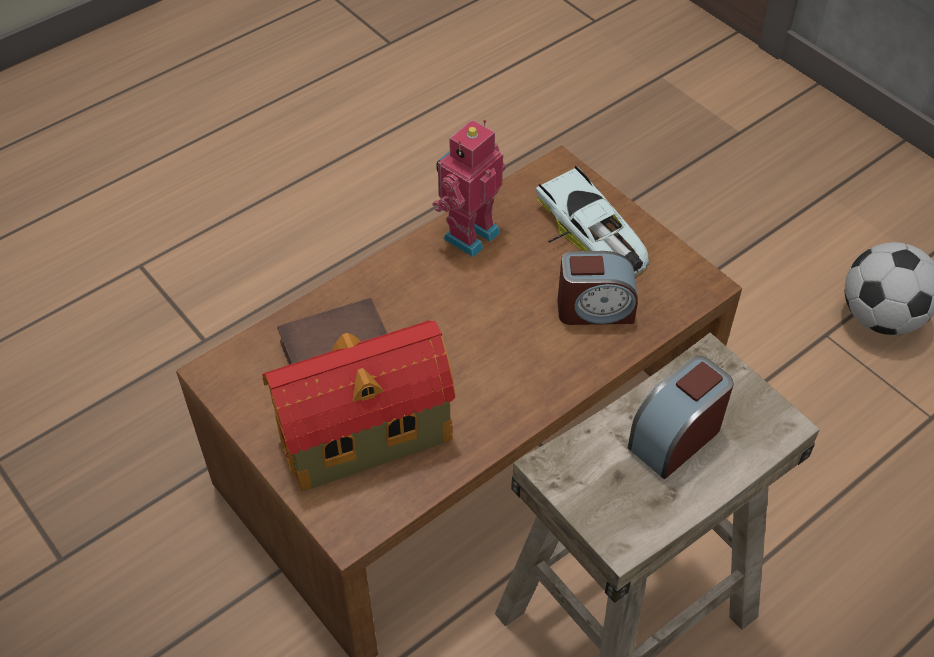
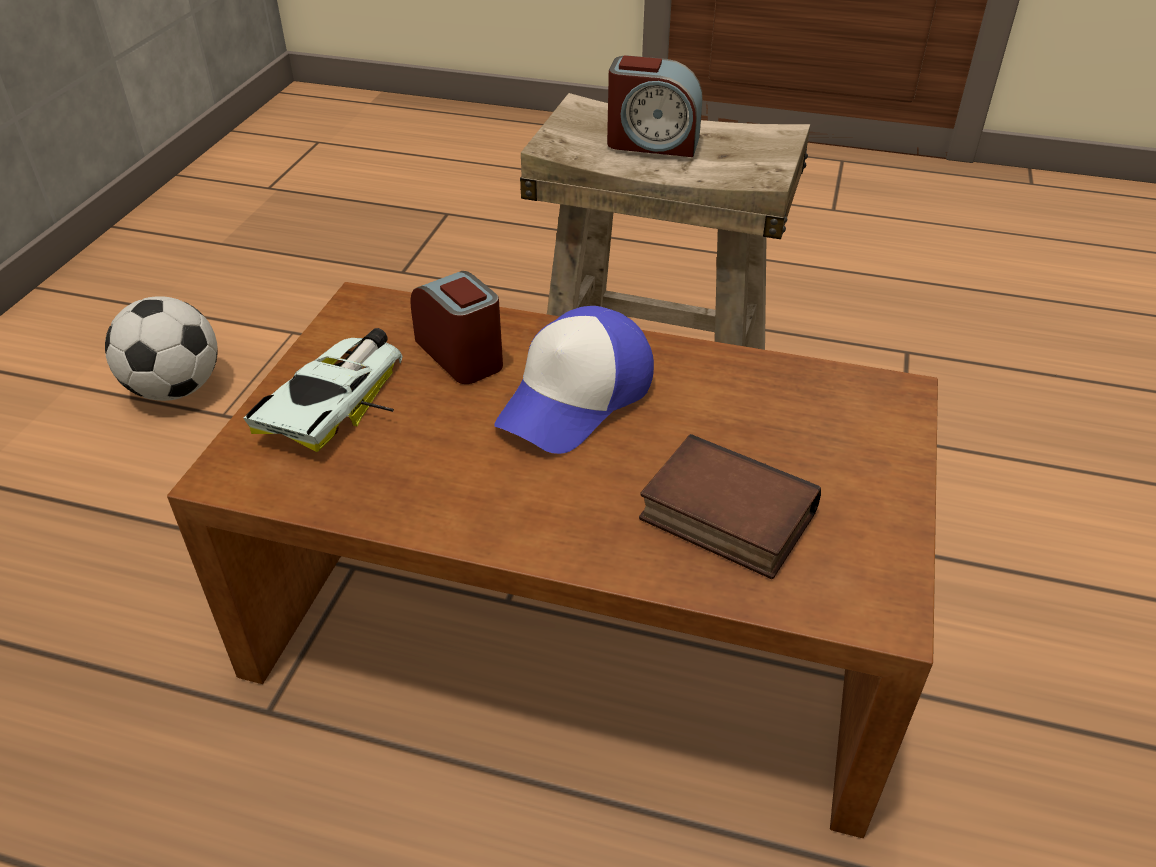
camera: 125 degrees left, 10 degrees down
toy house [262,320,456,491] -> none
toy robot [432,120,506,257] -> none
none -> cap [494,306,654,454]

